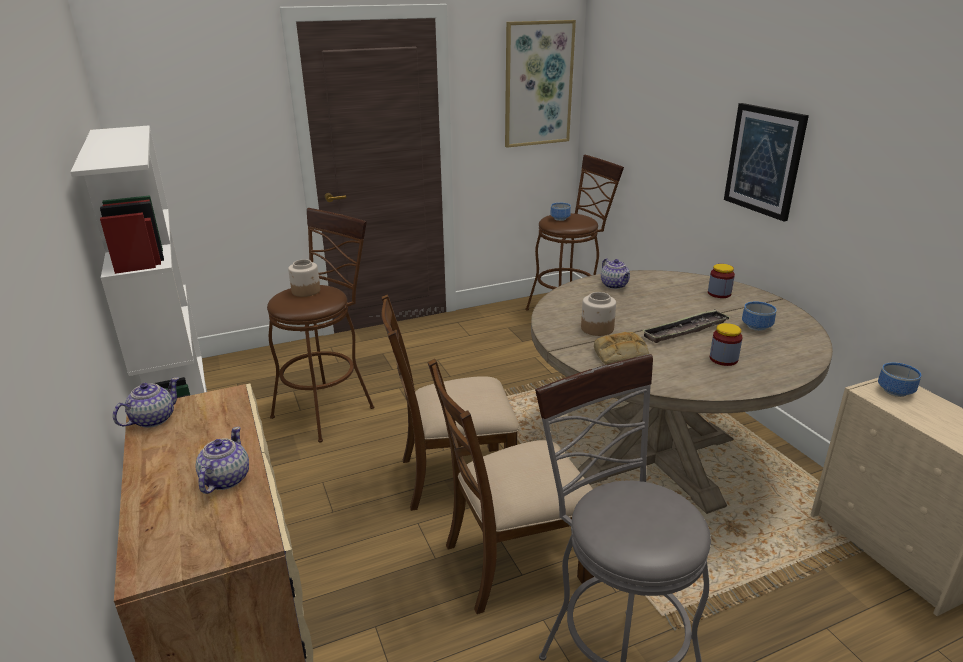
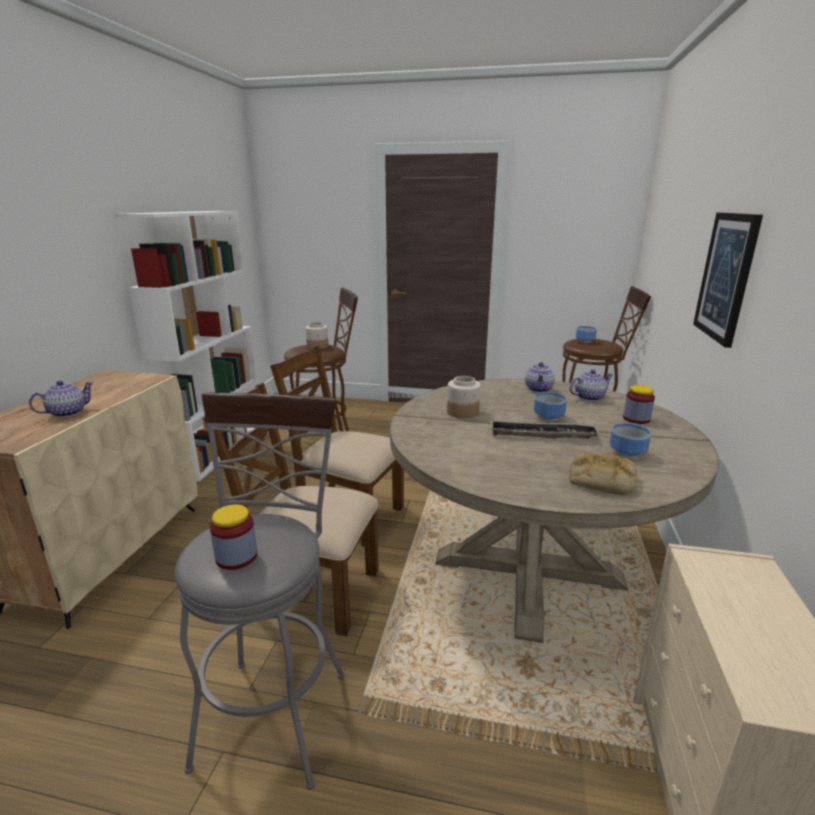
camera: 35 degrees right, 5 degrees down
teapot [113,377,179,428] -> teapot moved to [570,369,613,401]
picture [505,20,576,148] -> none
bread [594,332,649,365] -> bread moved to [569,453,637,496]
jar [710,323,743,366] -> jar moved to [210,504,257,570]
bowl [878,362,921,397] -> bowl moved to [534,392,567,421]

